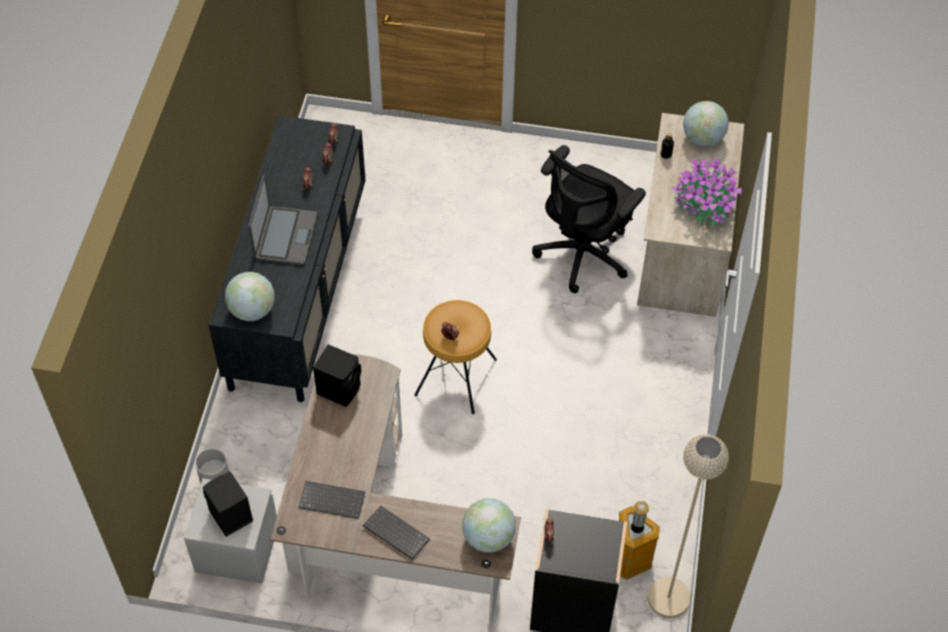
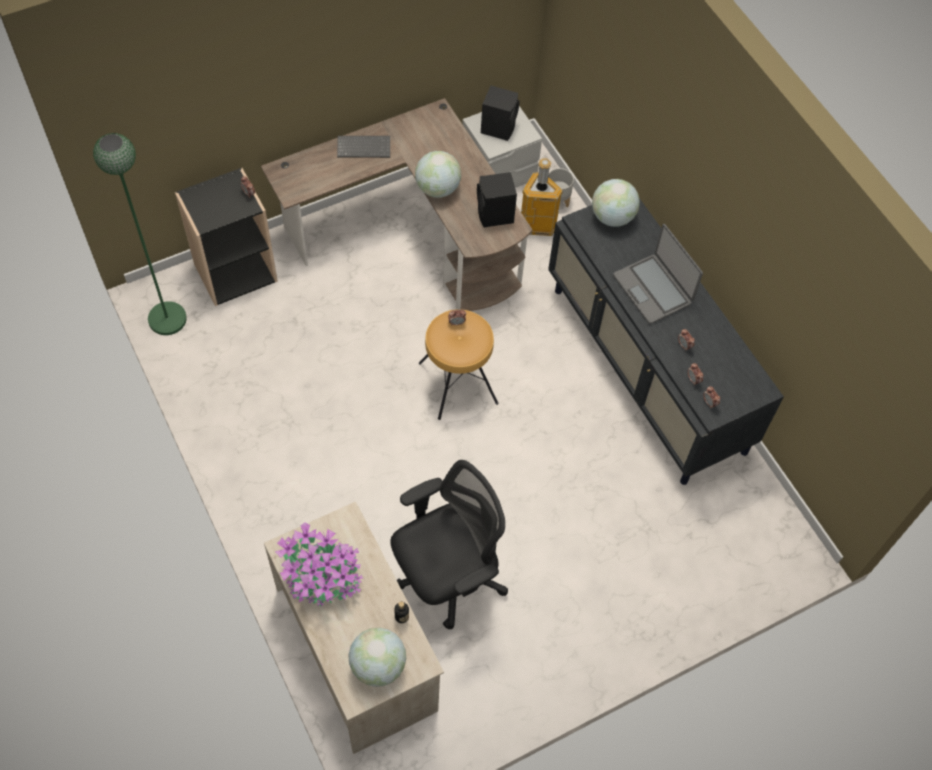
camera: 140 degrees right, 5 degrees up
keyboard [299,481,365,519] -> none
globe [462,498,516,552] -> globe moved to [415,151,461,198]
black office chair [532,145,646,293] -> black office chair turned 60 degrees clockwise [390,460,508,629]
trash can [619,501,660,579] -> trash can moved to [521,158,563,236]
beige floor lamp [647,434,729,618] -> green floor lamp [93,133,187,335]

